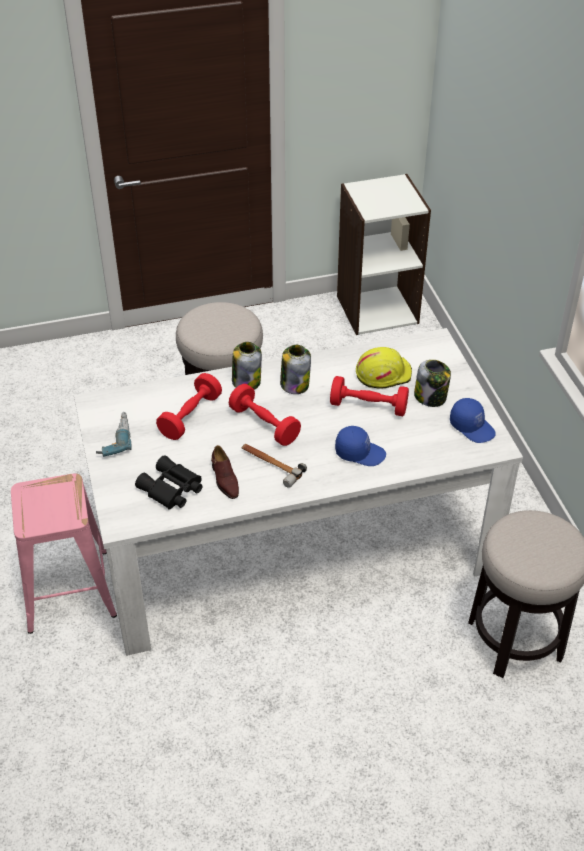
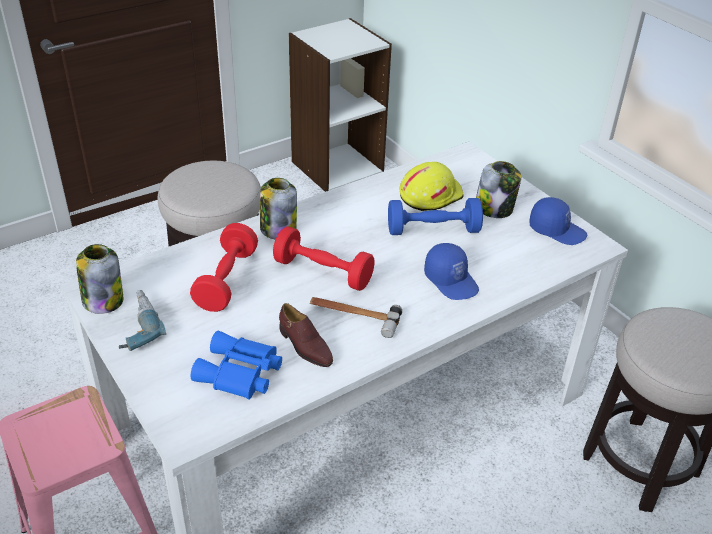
camera: 20 degrees left, 5 degrees down
black binoculars [135,455,202,510] -> blue binoculars [191,331,282,400]
jar [280,345,311,394] -> jar moved to [76,244,123,314]
red dumbbell [330,376,409,416] -> blue dumbbell [388,198,483,235]
blue cap [335,426,386,466] -> blue cap turned 60 degrees clockwise [424,243,479,300]

